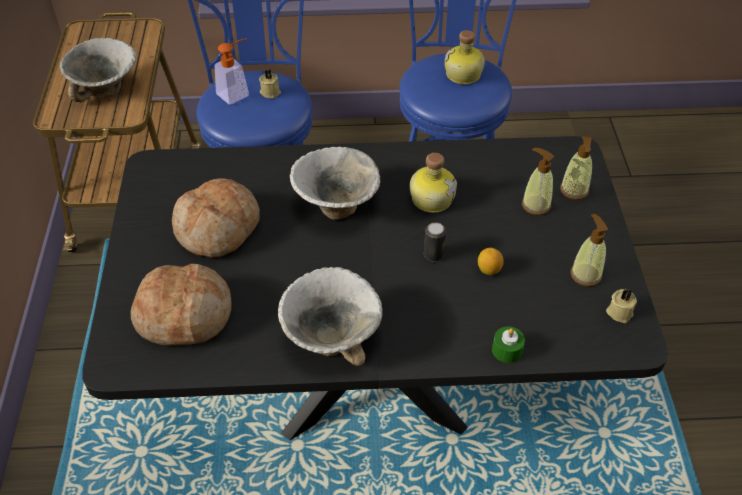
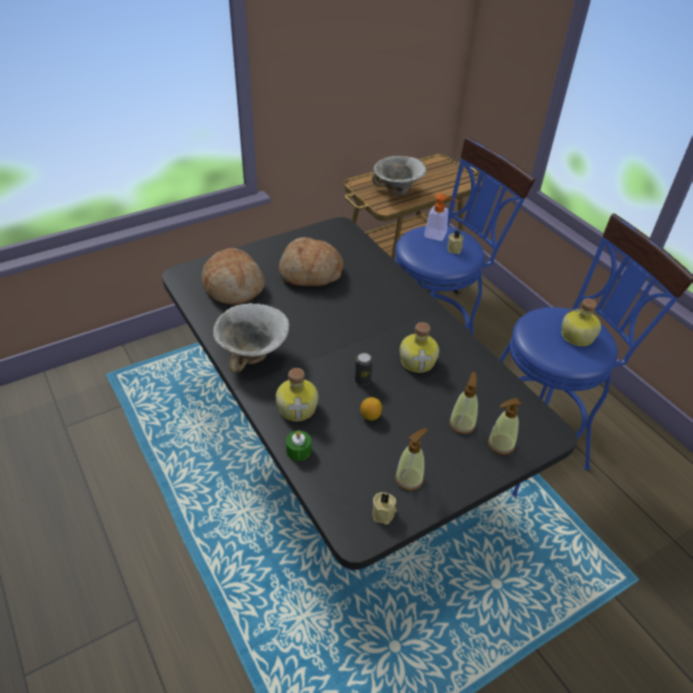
camera: 60 degrees right, 5 degrees down
bowl [290,147,381,220] -> none
none -> bottle [276,368,318,421]

